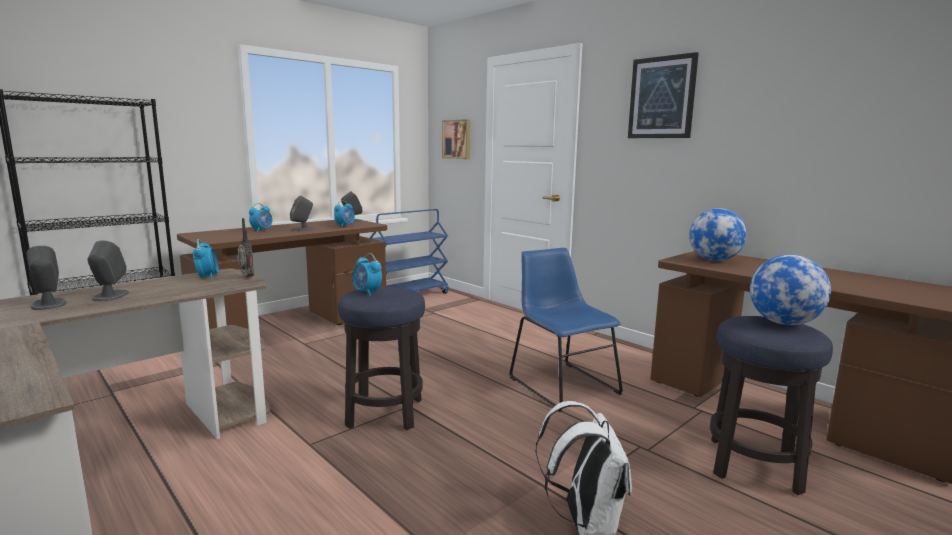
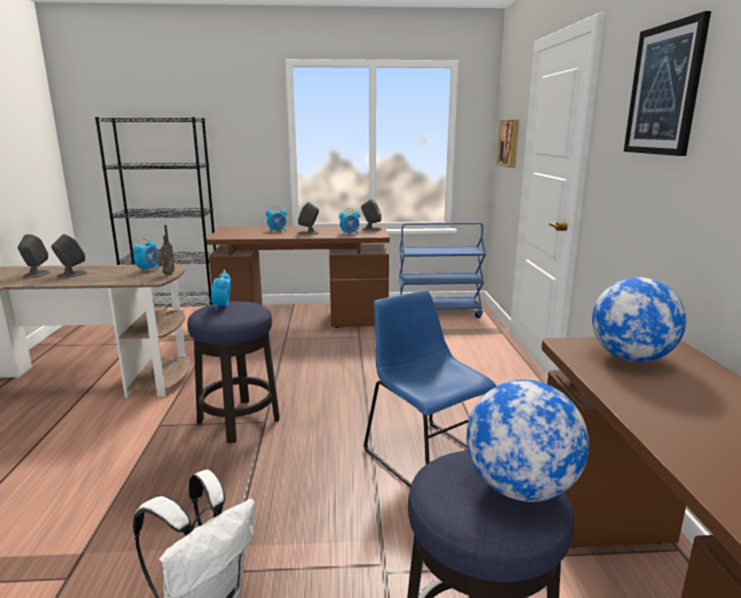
camera: 40 degrees right, 5 degrees up
blue chair [509,248,623,412] -> blue chair turned 45 degrees counterclockwise [364,290,496,487]

